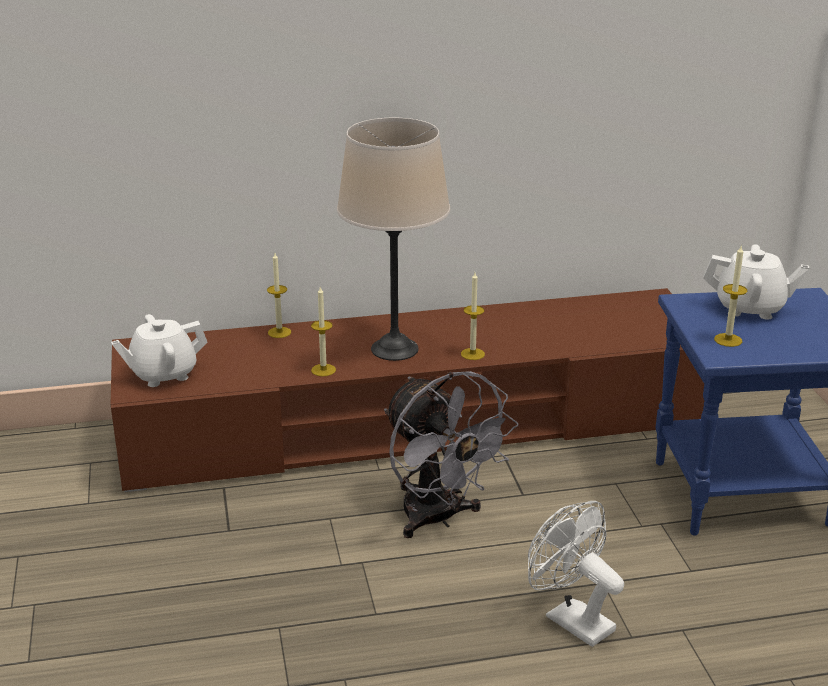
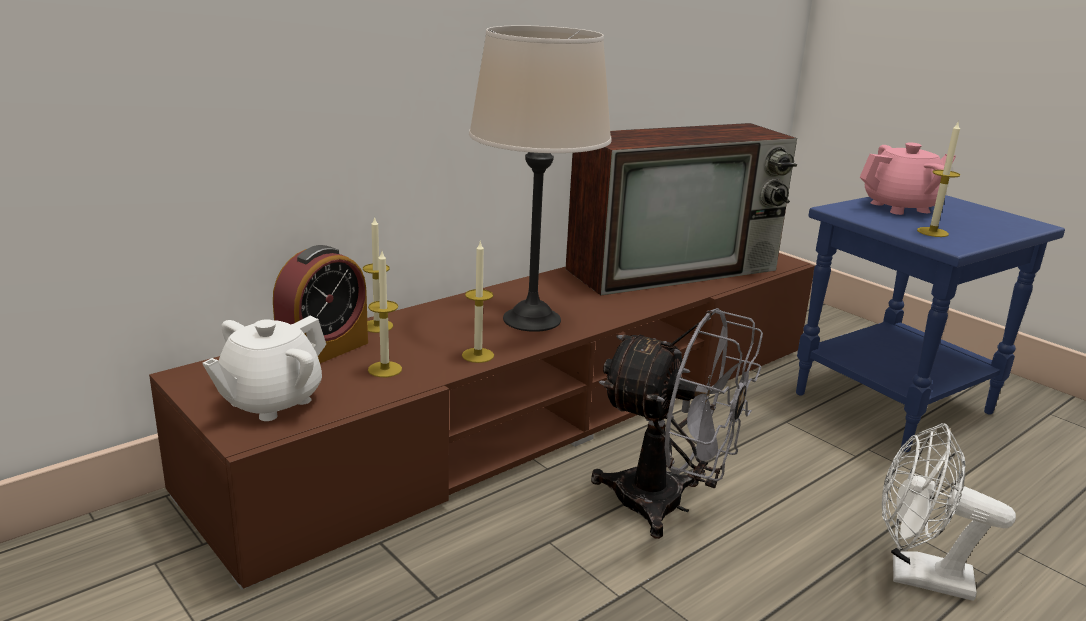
camera: 30 degrees left, 5 degrees down
candle [461,273,485,360] -> candle moved to [368,251,402,377]
white teapot [703,244,809,320] -> pink teapot [860,142,956,215]
none -> alarm clock [273,245,368,363]
none -> television [565,123,797,295]

